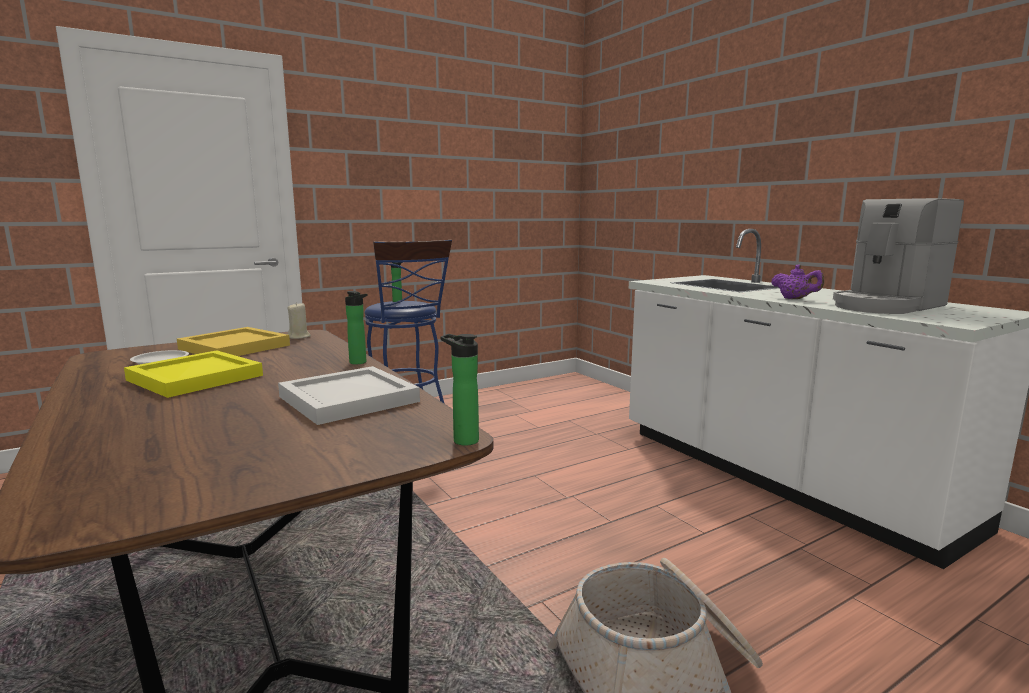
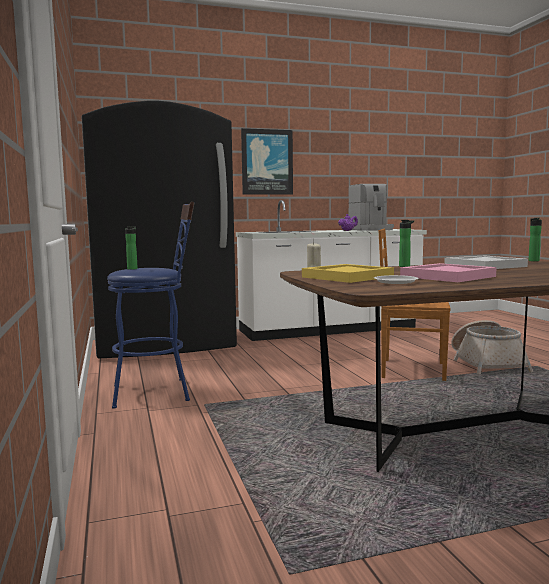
camera: 75 degrees left, 5 degrees down
yellow tray [124,350,263,398] -> pink tray [400,263,496,282]
none -> black fridge [81,101,237,358]
none -> picture [241,128,293,195]
none -> brown chair [378,229,451,381]

